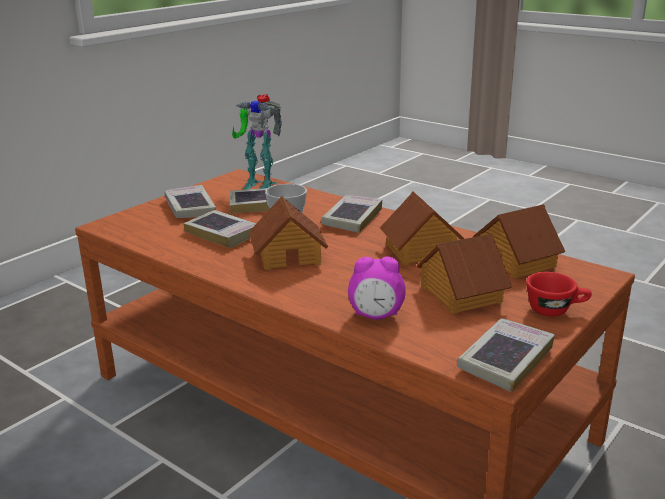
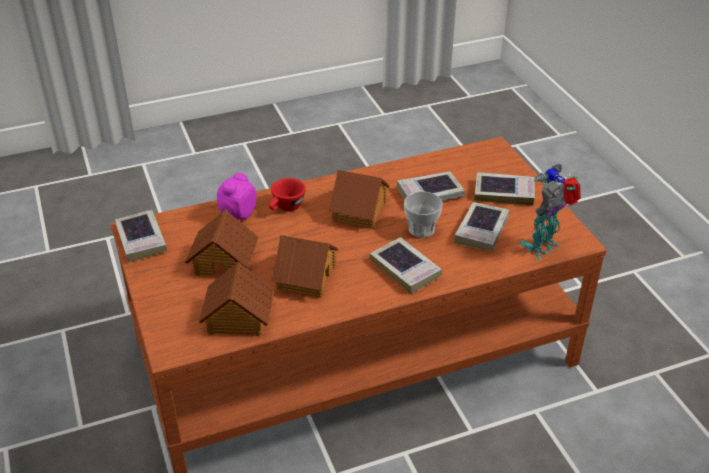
camera: 120 degrees right, 15 degrees up
red cup [526,272,592,316] -> red cup moved to [269,178,306,211]

